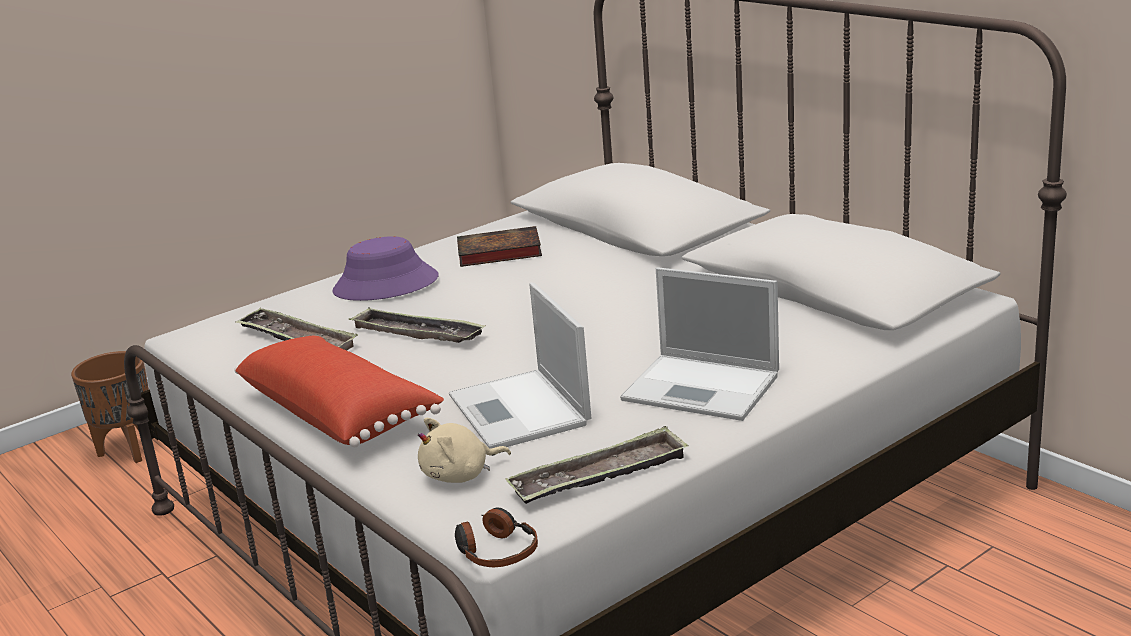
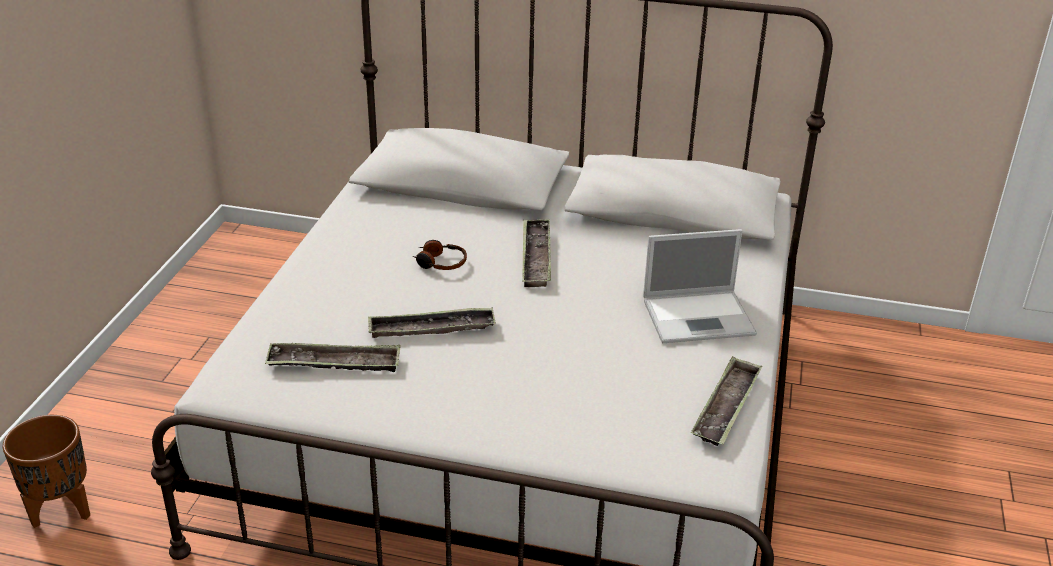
camera: 40 degrees left, 10 degrees up
red pillow [234,336,444,447] -> none
purple hat [333,236,439,301] -> none
beige plush toy [418,418,511,483] -> none
laptop [449,283,591,449] -> none
headphones [455,507,538,567] -> headphones moved to [413,240,467,270]
book [457,226,542,267] -> none
none -> tray [522,219,551,287]

